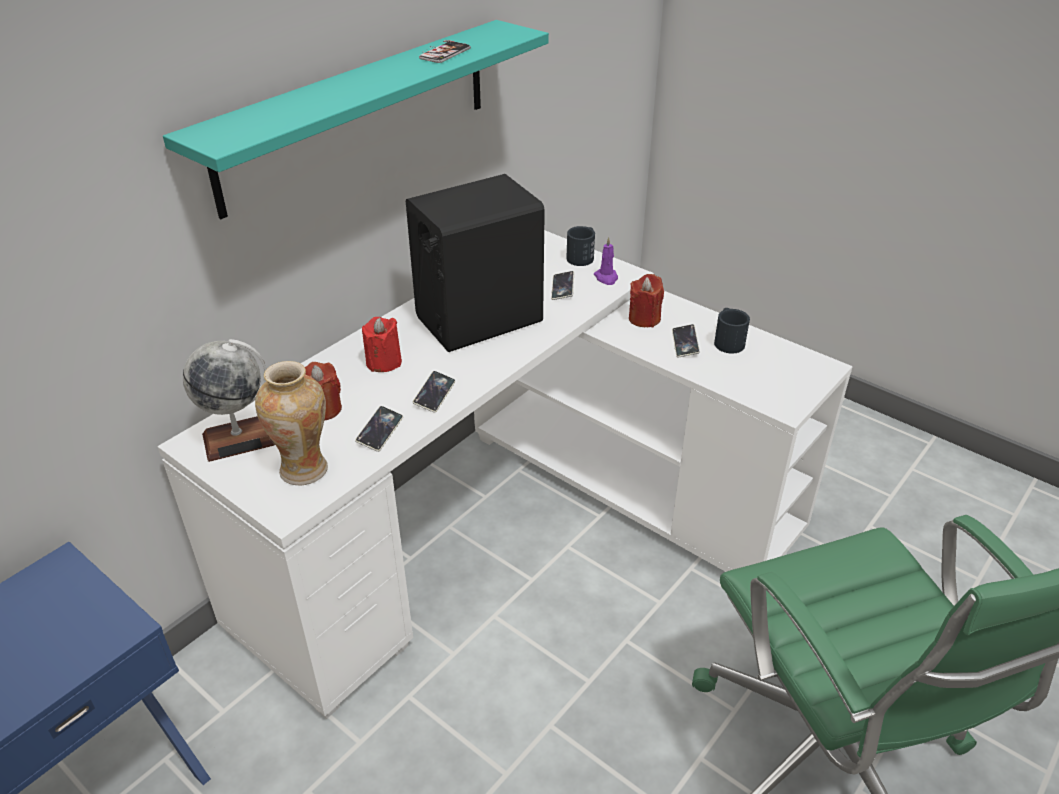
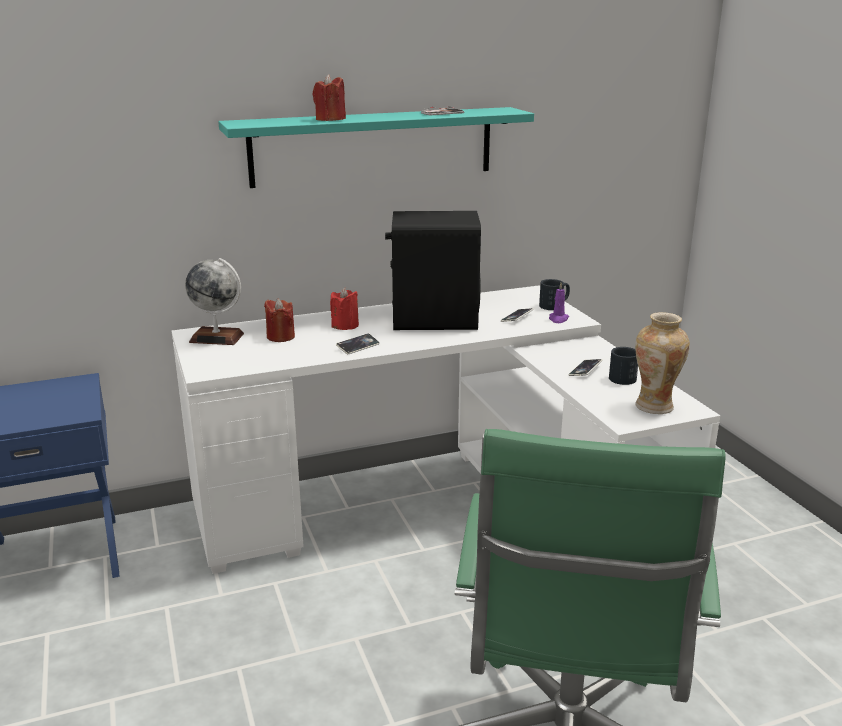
camera: 30 degrees right, 15 degrees down
vase [255,361,328,485] -> vase moved to [635,312,690,414]
phone [355,406,403,452] -> none
red candle [629,274,664,327] -> red candle moved to [313,74,346,121]

